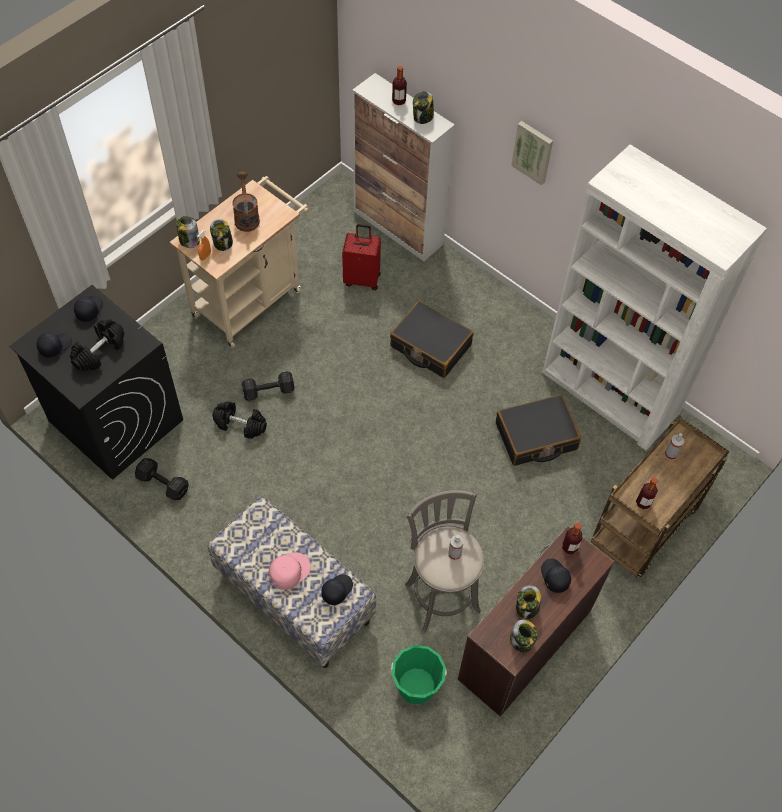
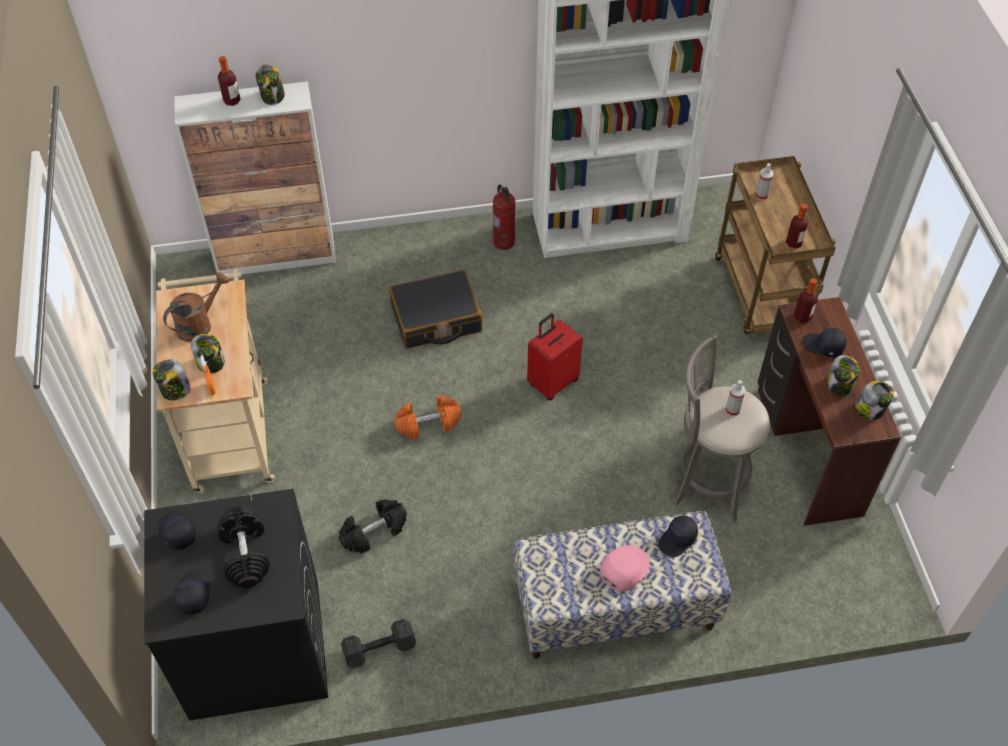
camera: 50 degrees left, 5 degrees down
brown watering can [232,172,260,232] -> brown watering can turned 105 degrees clockwise [163,272,230,342]
black dumbbell [242,371,295,401] -> none
pink cap [268,552,310,590] -> pink cap turned 45 degrees clockwise [600,545,650,592]
black cap [321,574,353,605] -> black cap turned 120 degrees counterclockwise [658,515,698,557]
red suitcase [342,224,381,290] -> red suitcase moved to [527,313,583,400]
green bucket [391,645,446,705] -> none
black suitcase [496,395,581,466] -> none
picture [511,121,553,185] -> none
none -> orange dumbbell [394,395,462,439]
none -> fire extinguisher [493,185,516,250]

